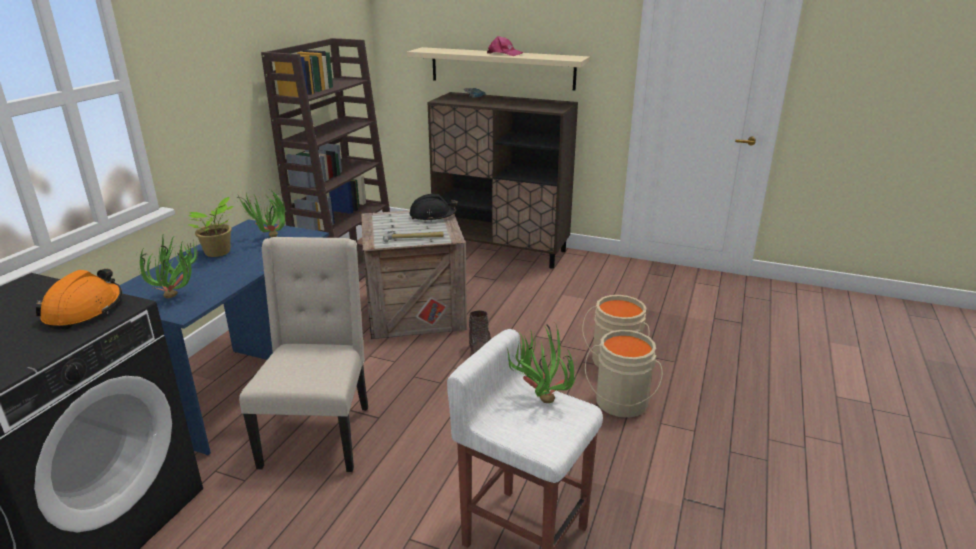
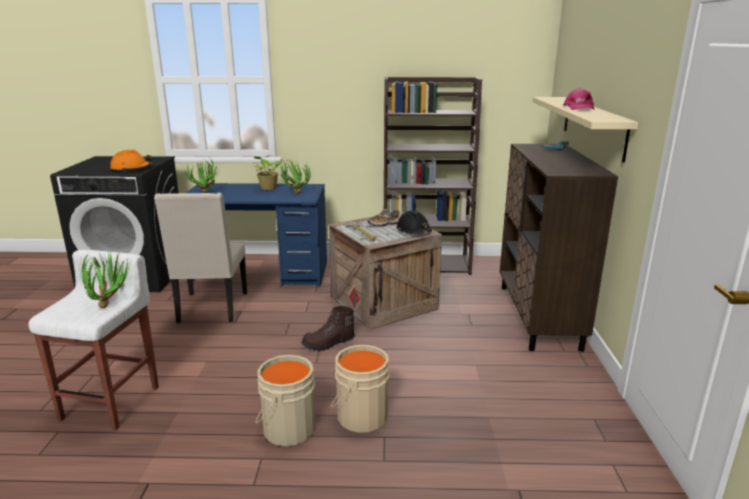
camera: 70 degrees right, 5 degrees down
beige chair [239,237,368,472] -> beige chair turned 105 degrees clockwise [154,193,247,323]
none -> shoe [367,209,400,227]

